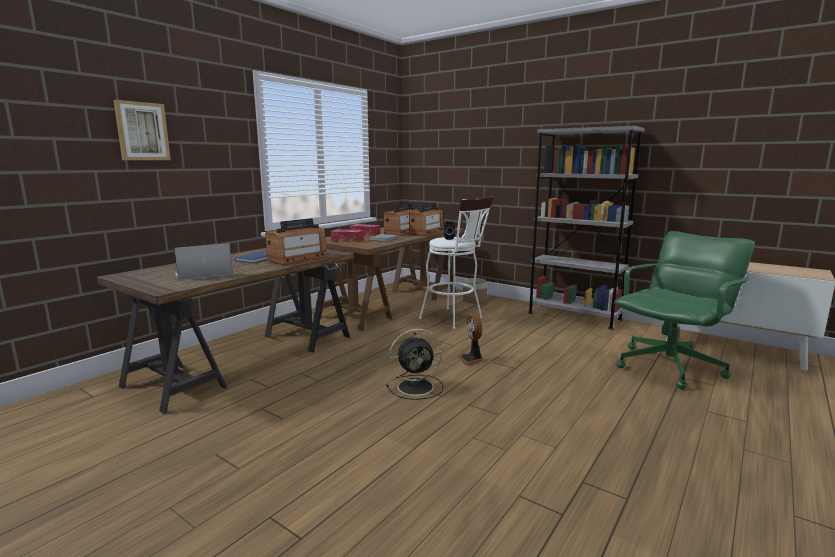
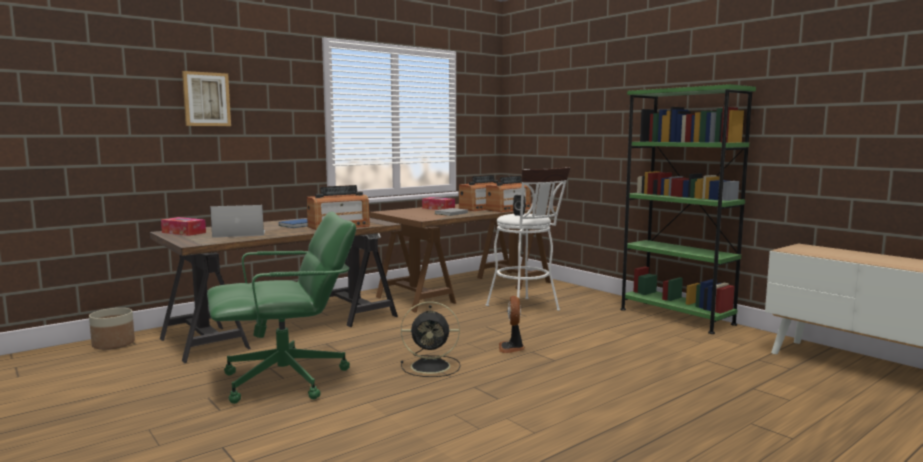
camera: 15 degrees right, 5 degrees down
tissue box [331,229,363,242] -> tissue box moved to [161,217,206,236]
planter [463,278,487,304] -> planter moved to [89,308,135,350]
grey bookcase [528,126,644,330] -> green bookcase [620,84,756,334]
green office chair [614,231,755,389] -> green office chair moved to [207,212,356,404]

